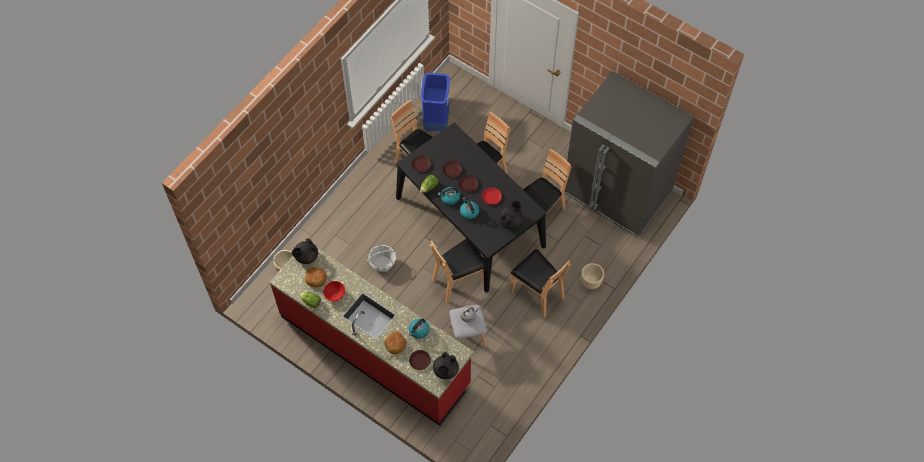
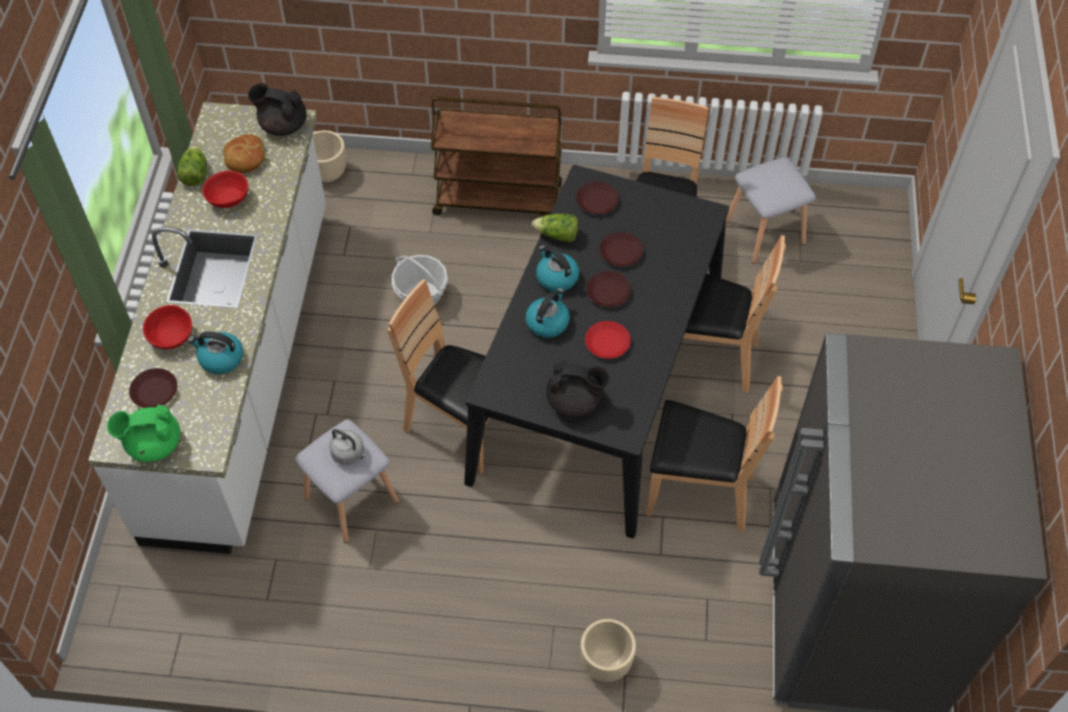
camera: 60 degrees right, 5 degrees down
red counter [269,248,474,426] -> white counter [88,102,326,554]
bread [384,332,407,354] -> red bowl [143,305,192,349]
blue trash can [421,73,450,132] -> grey stool [726,157,816,264]
black teapot [433,352,459,379] -> green teapot [107,405,181,462]
brown chair [510,249,571,318] -> none
none -> brown cart [431,97,562,216]

